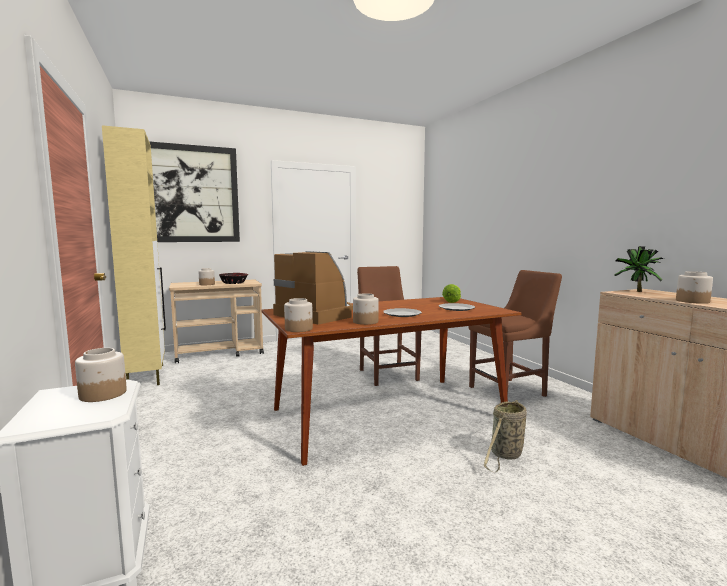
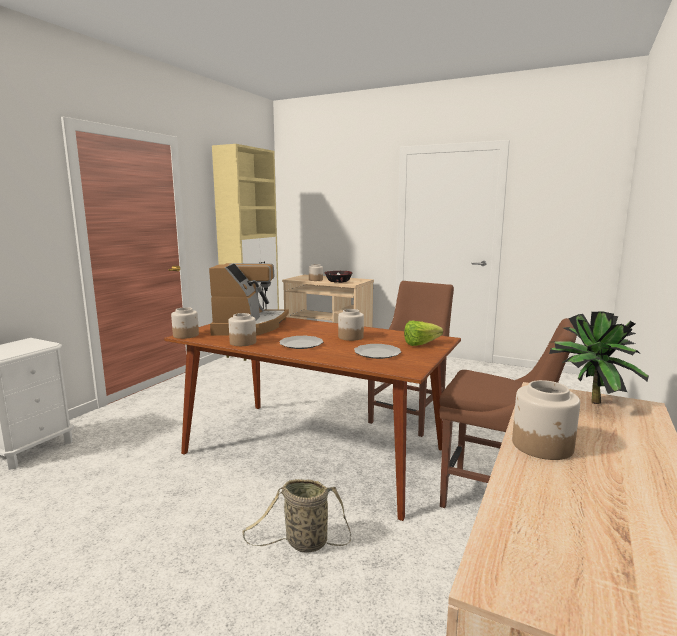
camera: 50 degrees right, 5 degrees up
jar [75,348,127,402] -> jar moved to [338,309,364,341]
picture [149,141,240,242] -> none

